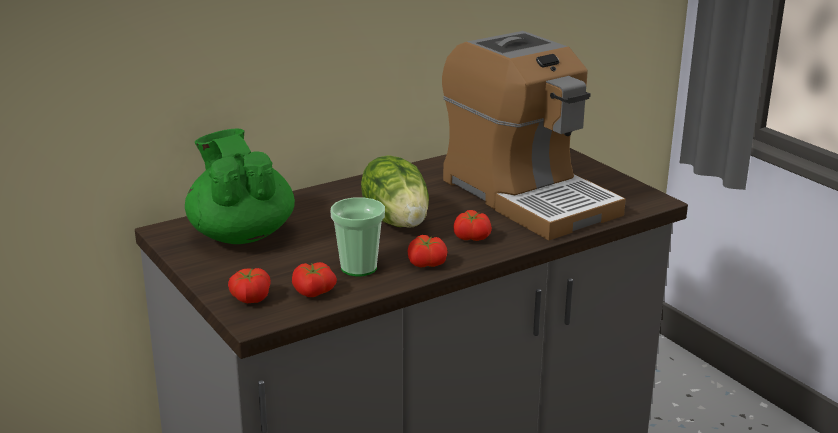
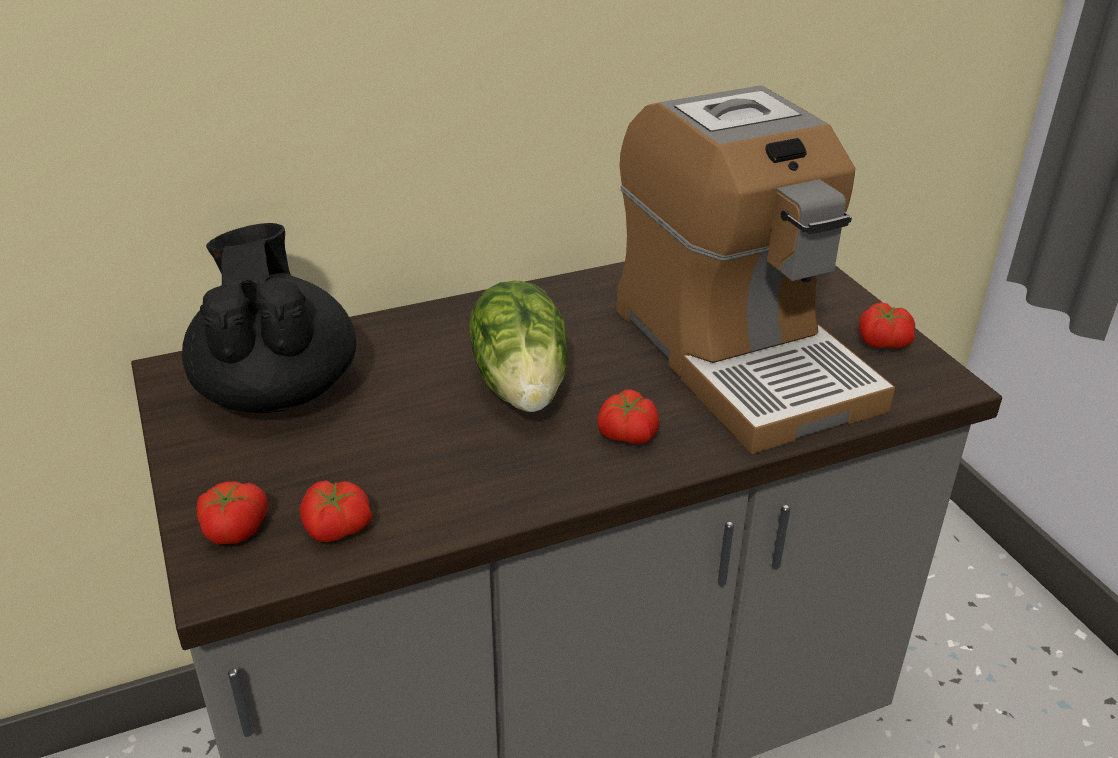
camera: 10 degrees right, 10 degrees up
green teapot [185,129,295,244] -> black teapot [182,223,356,413]
cup [331,197,385,276] -> none
tomato [407,235,448,268] -> tomato moved to [859,302,915,348]

